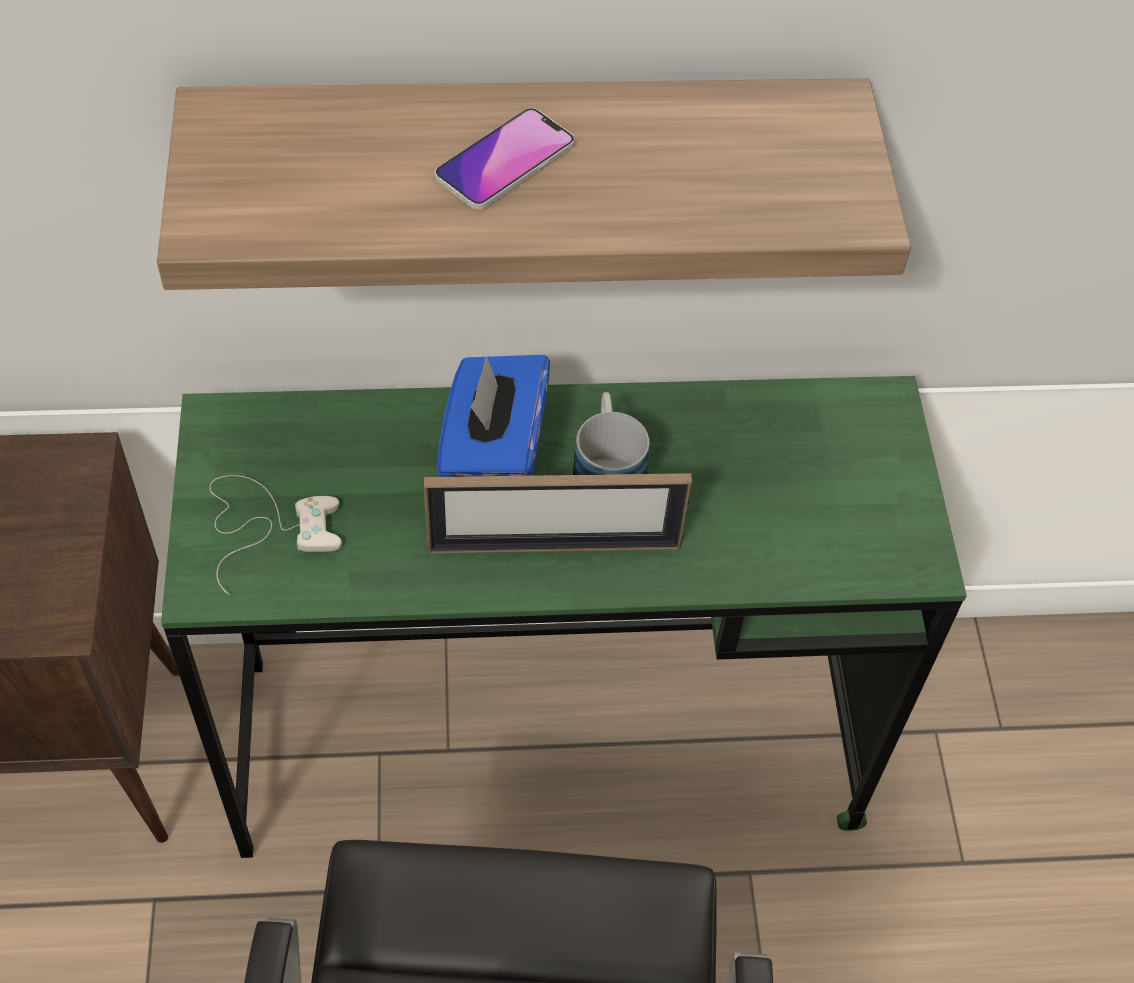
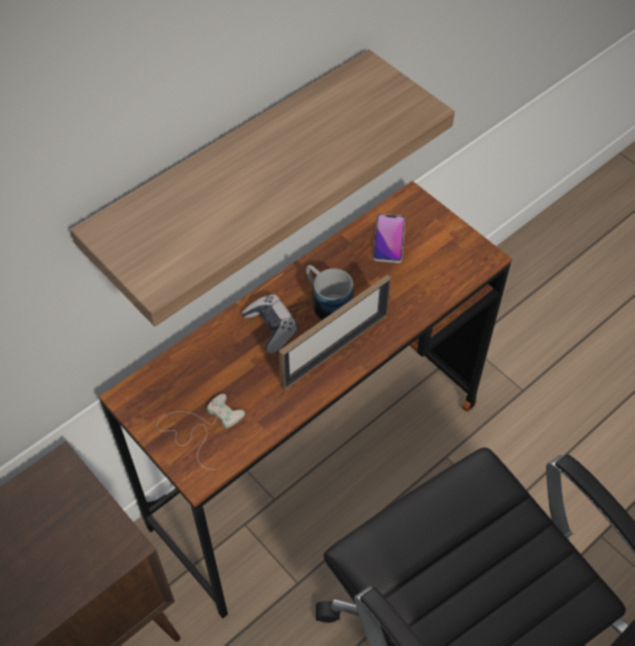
camera: 35 degrees left, 0 degrees up
green desk [161,376,967,858] -> brown desk [99,181,512,618]
phone [435,108,575,210] -> phone moved to [373,214,405,263]
blue tissue box [438,355,550,477] -> game controller [242,294,298,354]

